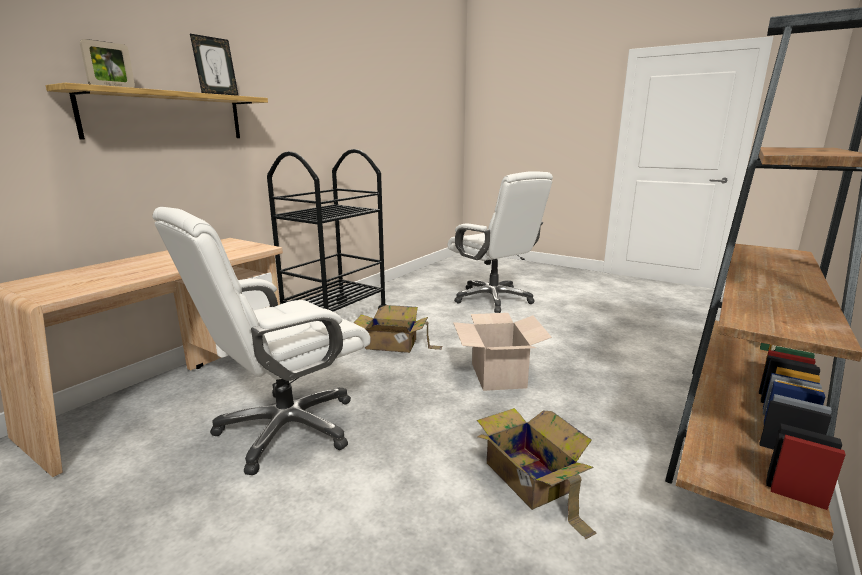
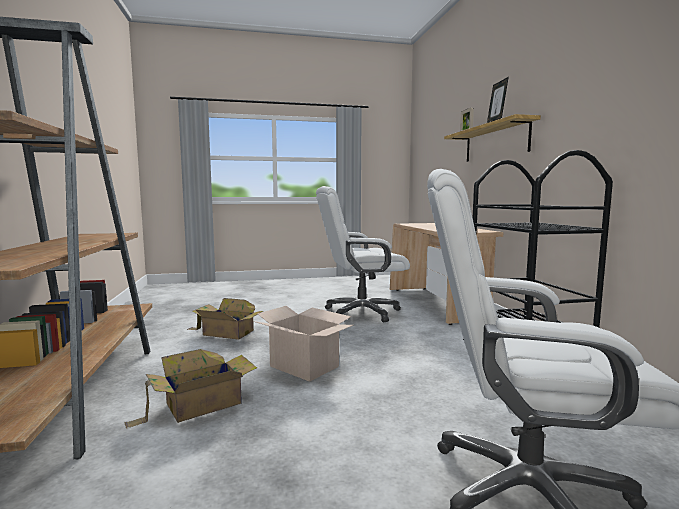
camera: 135 degrees right, 10 degrees down
white office chair [153,207,371,475] -> white office chair turned 105 degrees counterclockwise [316,186,410,323]
cardboard box [354,305,442,353] -> cardboard box moved to [125,349,257,429]

